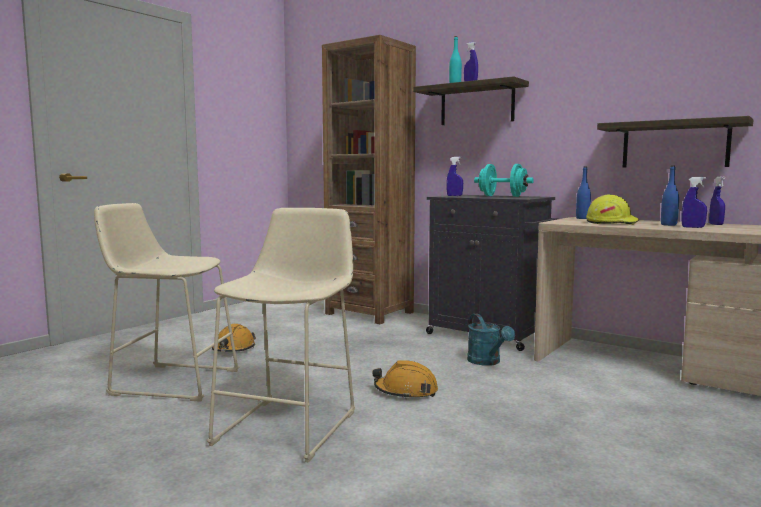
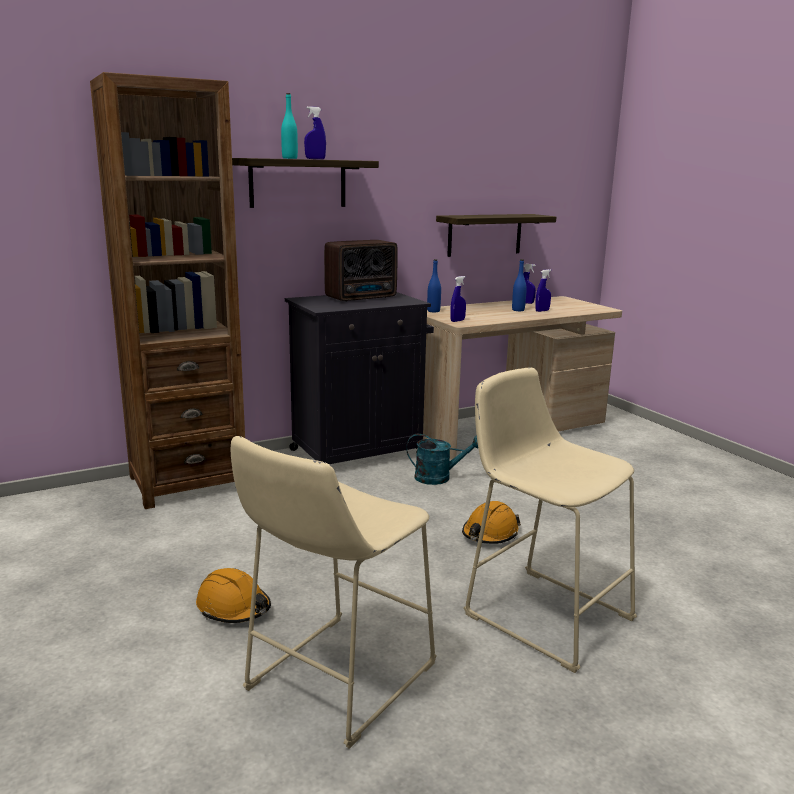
camera: 65 degrees left, 10 degrees up
blue spray bottle [446,157,463,196] -> blue spray bottle moved to [450,276,466,322]
turquoise dumbbell [474,164,534,197] -> radio [324,240,398,302]
yellow hard hat [586,195,639,225] -> none

